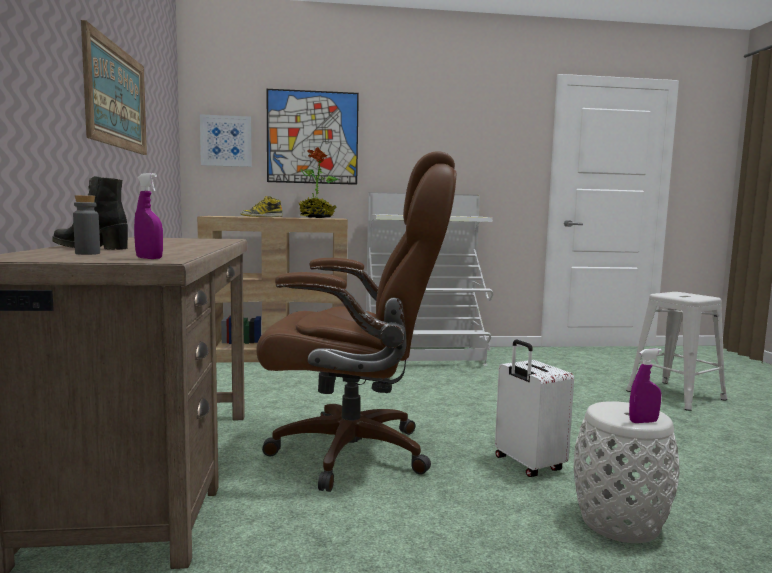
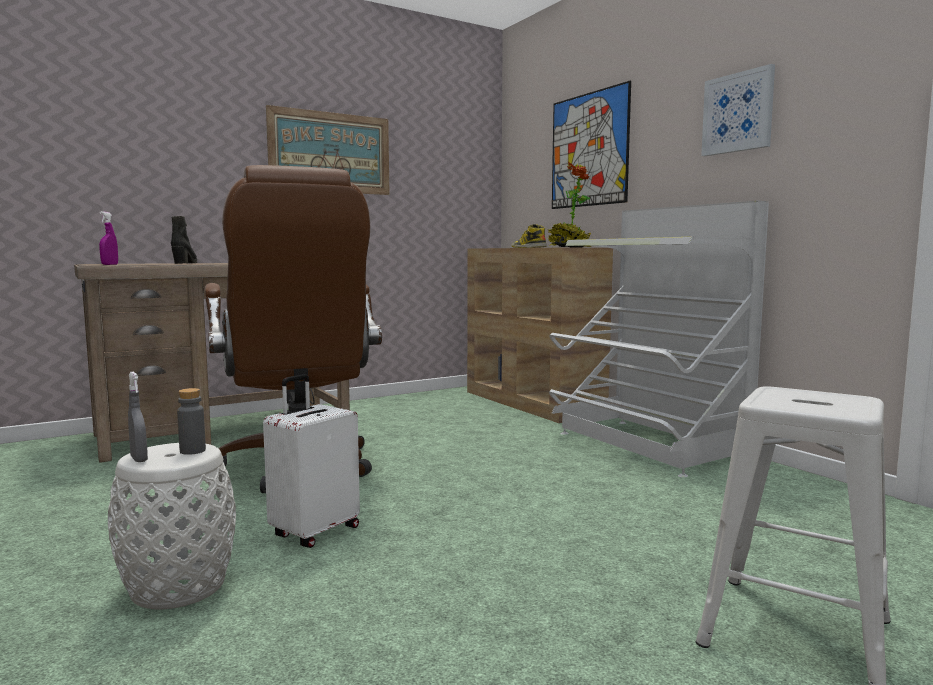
camera: 65 degrees right, 0 degrees up
grey bottle [73,195,100,255] -> grey bottle moved to [177,388,206,455]
picture [200,114,252,167] -> picture moved to [701,64,775,156]
purple spray bottle [629,348,662,423] -> grey spray bottle [128,372,148,462]

